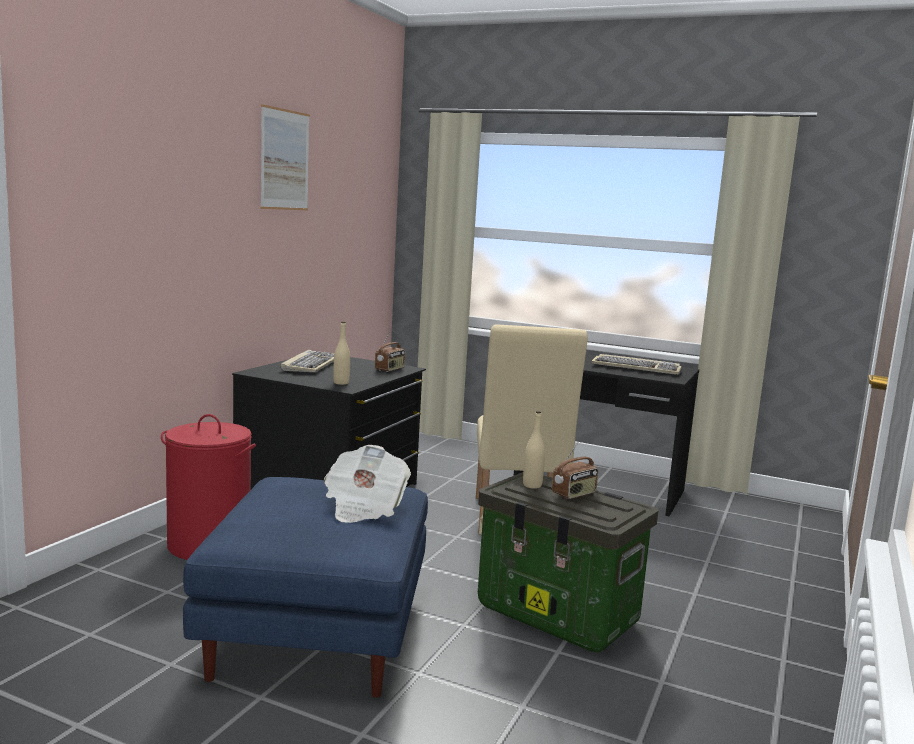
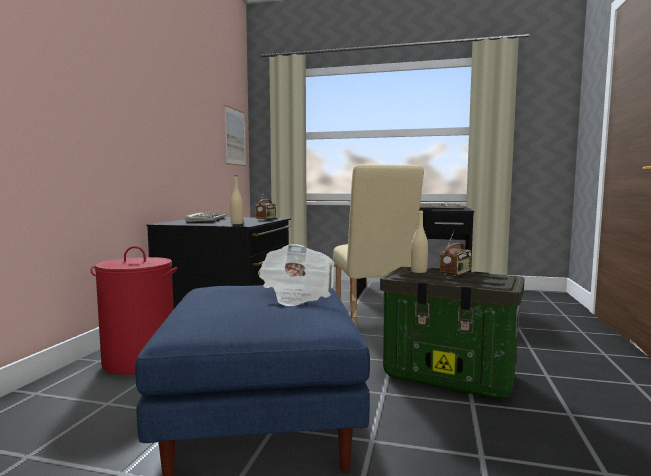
camera: 10 degrees left, 5 degrees down
picture [260,104,310,210] -> picture moved to [224,105,246,166]

